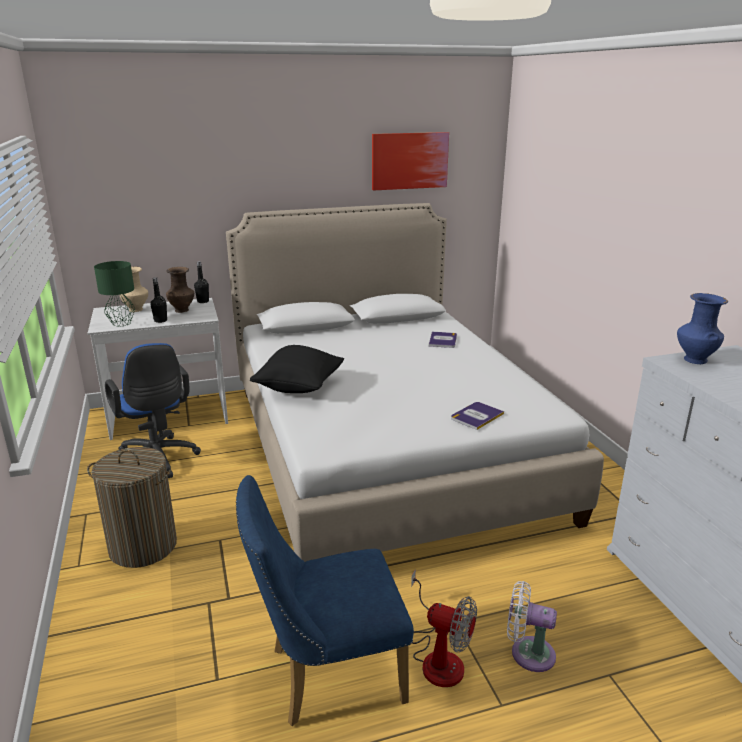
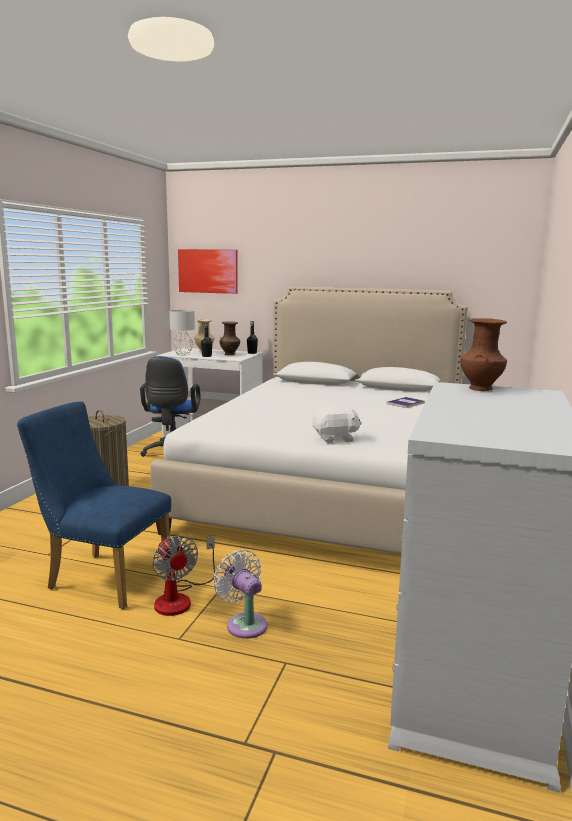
camera: 35 degrees right, 10 degrees down
green table lamp [94,261,135,327] -> grey table lamp [170,310,195,355]
black pillow [250,345,344,393] -> none
picture [372,132,449,191] -> picture moved to [178,249,238,294]
book [451,402,504,430] -> white plush toy [313,406,362,443]
blue vase [677,293,728,364] -> brown vase [460,318,507,391]

